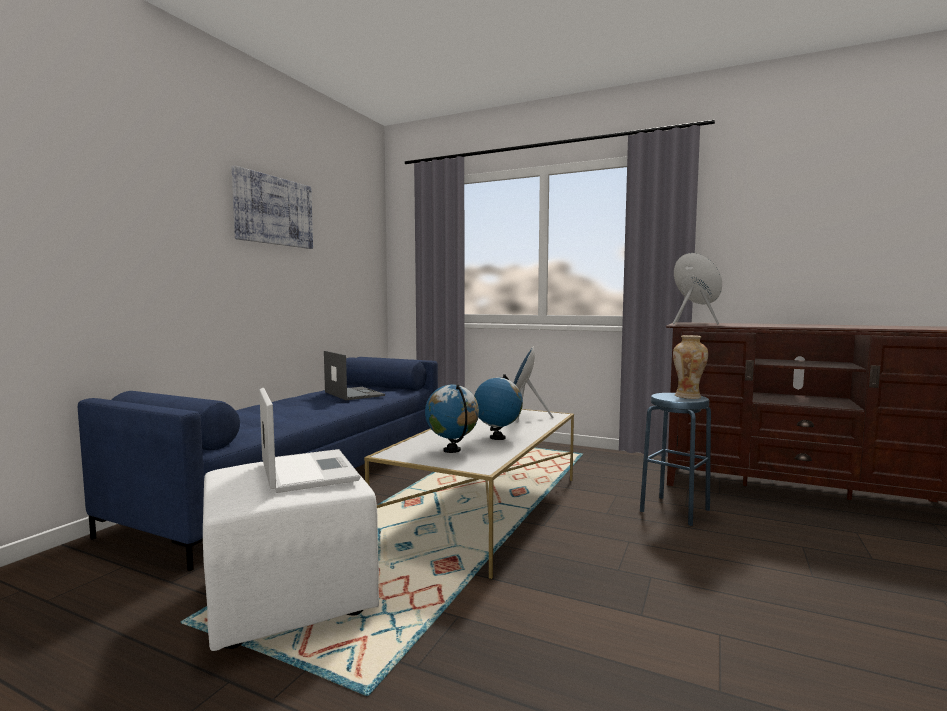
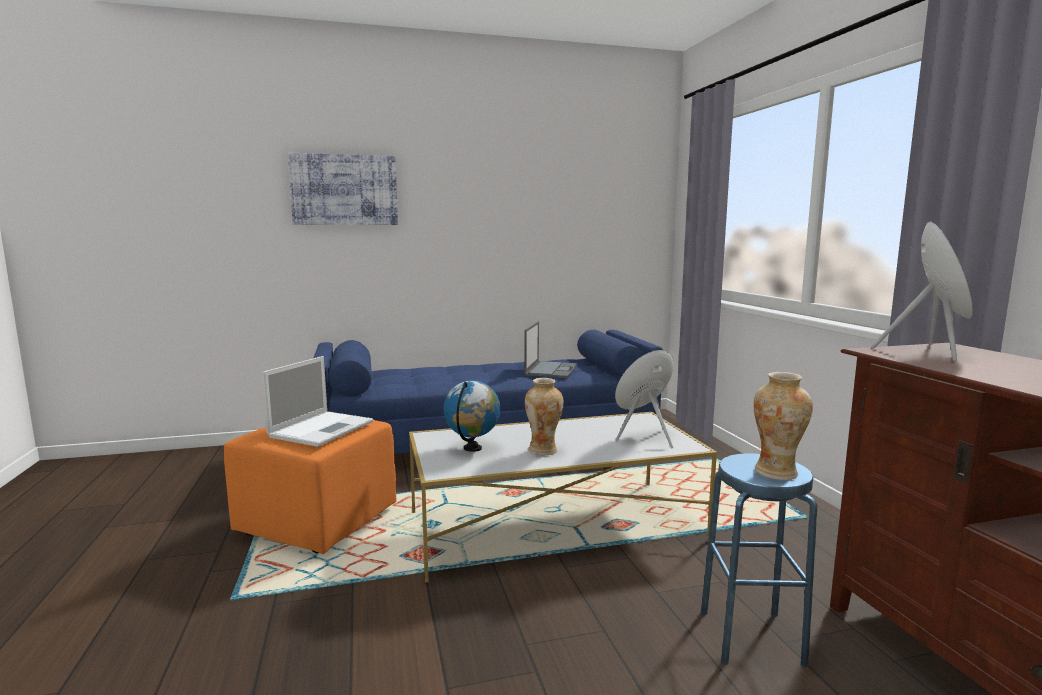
camera: 50 degrees right, 5 degrees up
white ottoman [203,462,379,651] -> orange ottoman [224,420,397,554]
picture [232,165,313,249] -> picture moved to [288,153,398,225]
globe [474,374,523,440] -> vase [525,378,564,455]

